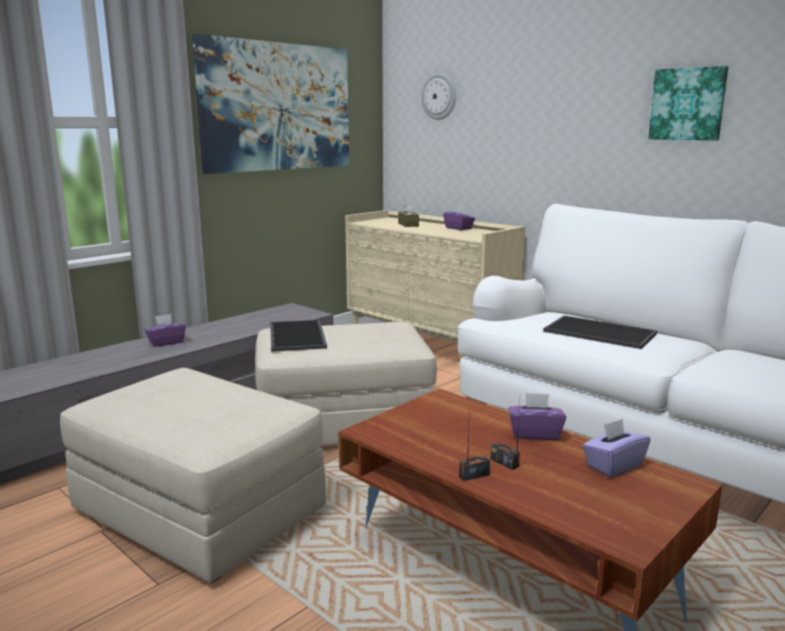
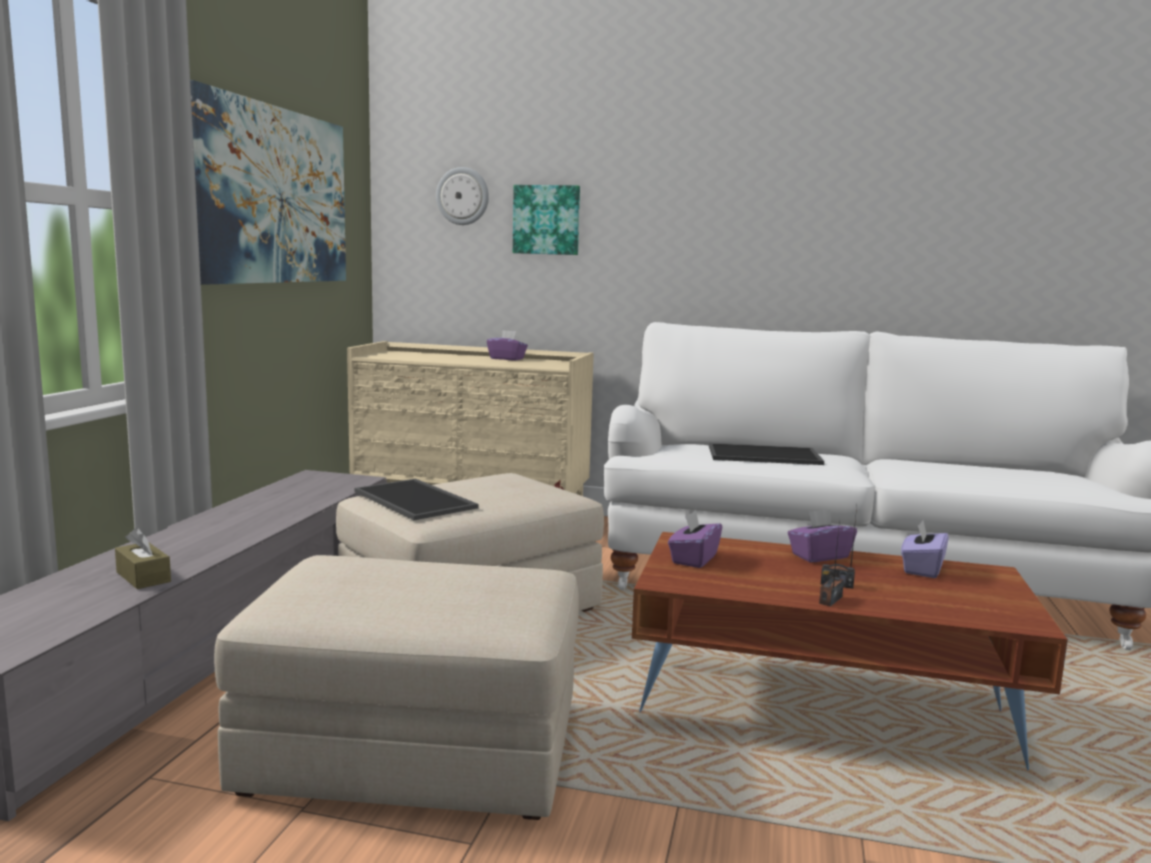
camera: 30 degrees left, 5 degrees down
purple tissue box [145,314,186,347] -> purple tissue box moved to [668,510,722,568]
brown tissue box [398,202,419,227] -> brown tissue box moved to [115,528,171,589]
picture [648,66,728,140] -> picture moved to [513,185,580,255]

